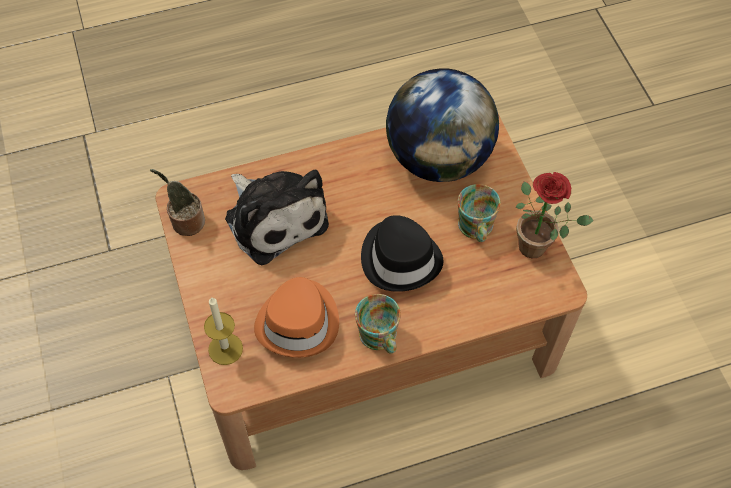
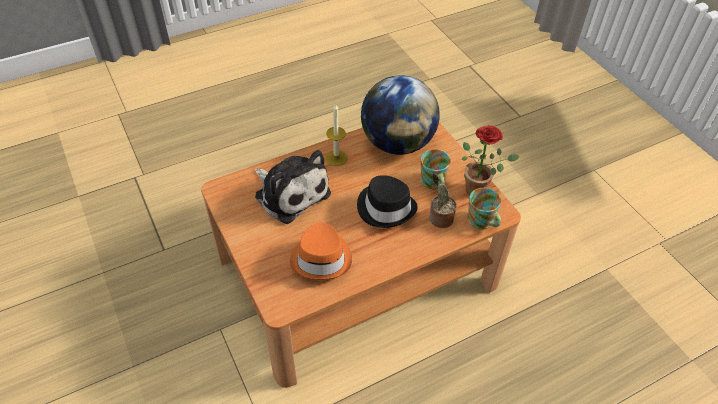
camera: 10 degrees left, 10 degrees down
potted plant [150,169,205,236] -> potted plant moved to [429,173,457,228]
candle [204,297,243,365] -> candle moved to [326,103,347,166]
mug [355,294,401,354] -> mug moved to [467,188,501,229]

